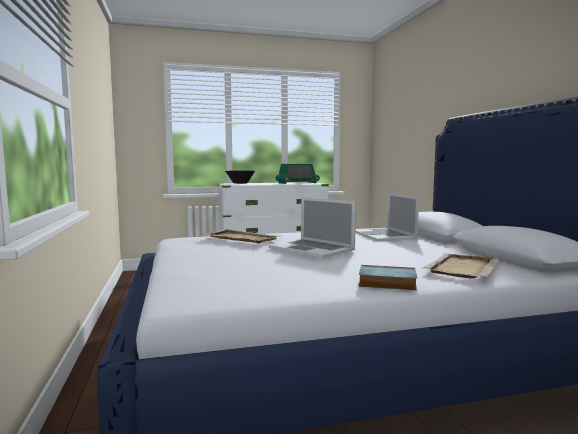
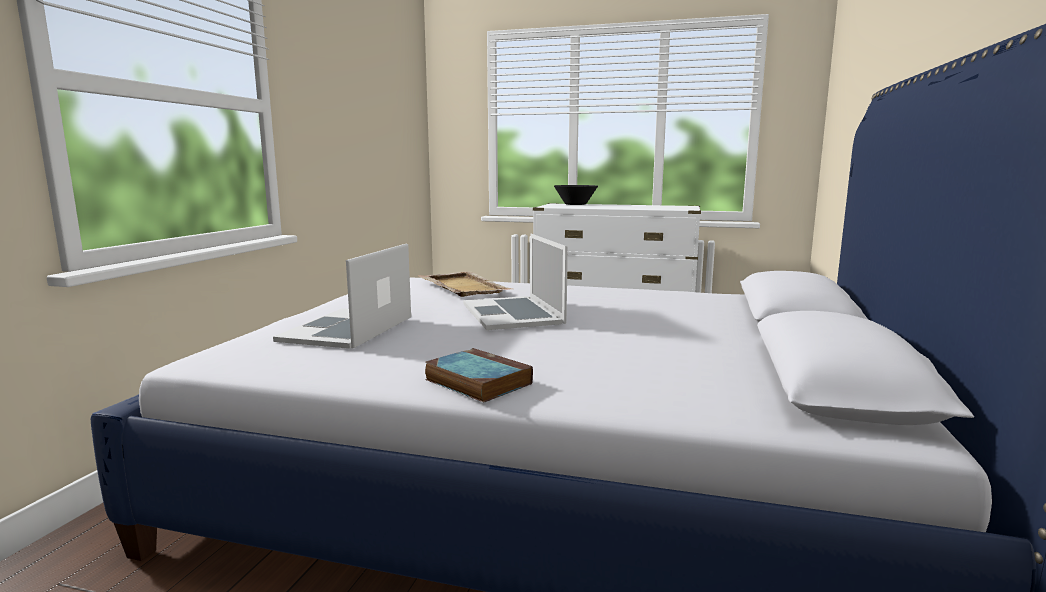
camera: 30 degrees right, 5 degrees up
radio [276,164,320,184] -> none
laptop [355,193,419,241] -> laptop moved to [273,243,411,349]
beige tray [421,253,501,279] -> none

